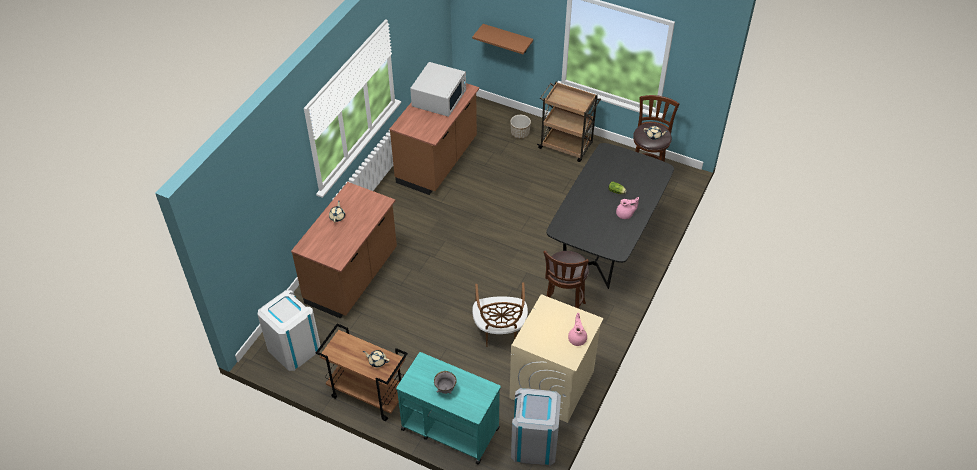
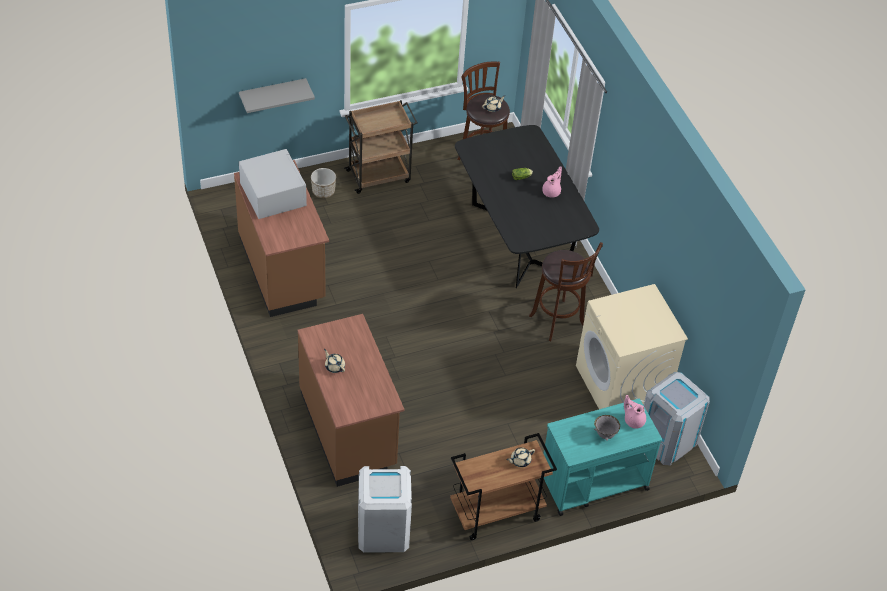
camera: 50 degrees left, 0 degrees up
brown shelf [472,24,533,54] -> grey shelf [239,78,315,113]
brown chair [472,283,528,347] -> none
pink teapot [568,313,587,346] -> pink teapot moved to [624,395,646,428]

